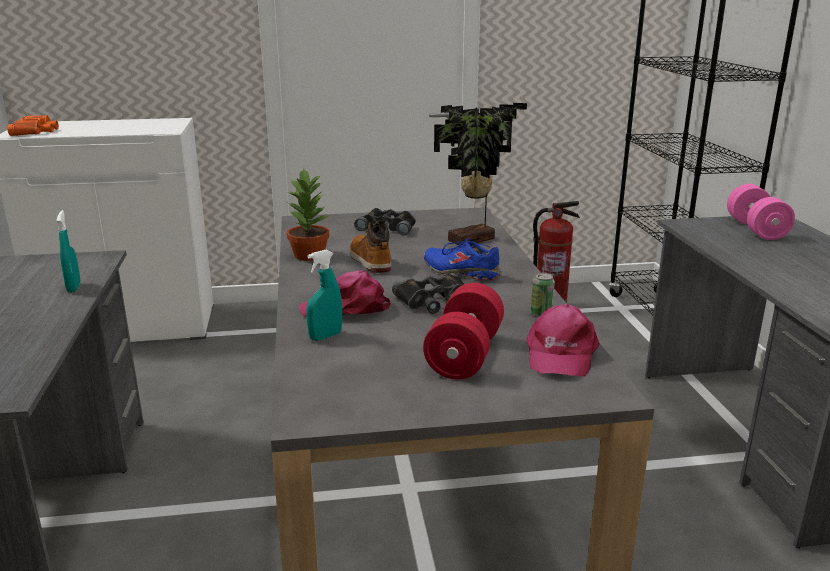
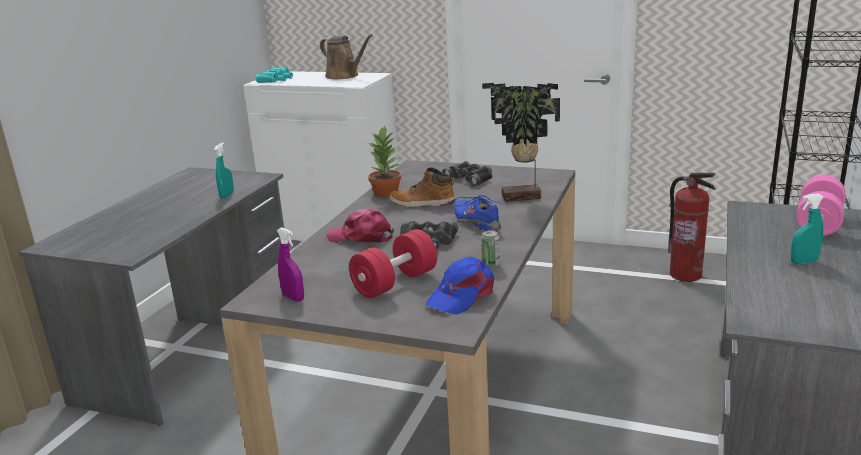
camera: 30 degrees right, 0 degrees up
orange binoculars [7,115,59,136] -> turquoise binoculars [256,68,293,83]
turquoise spray bottle [306,250,342,341] -> turquoise spray bottle moved to [791,193,824,264]
boot [350,220,391,273] -> boot turned 90 degrees counterclockwise [389,168,455,208]
pink cap [527,304,600,376] -> blue cap [426,256,494,315]
none -> purple spray bottle [277,227,304,302]
none -> brown watering can [320,34,373,79]

